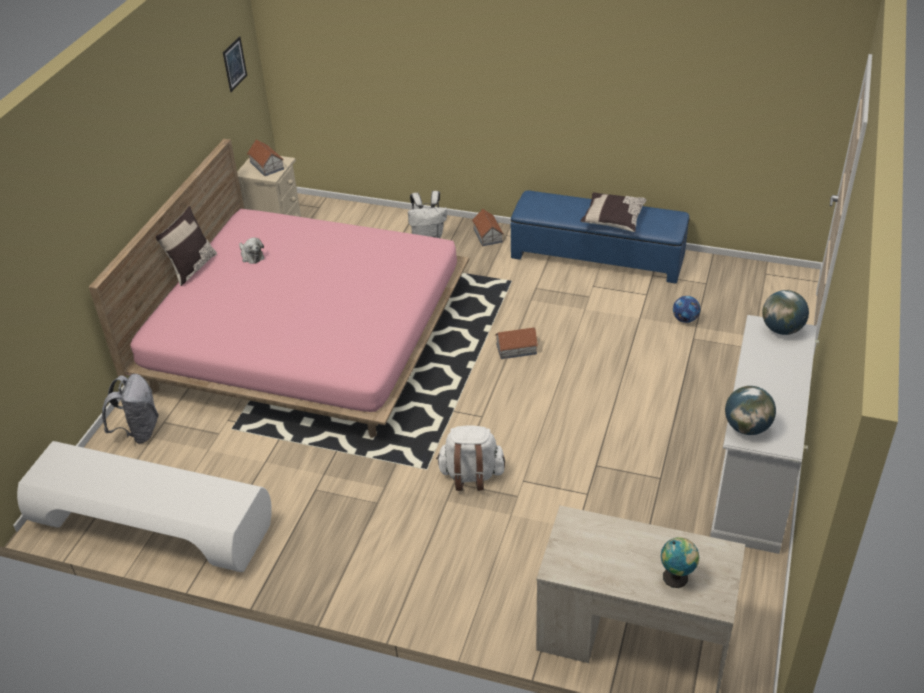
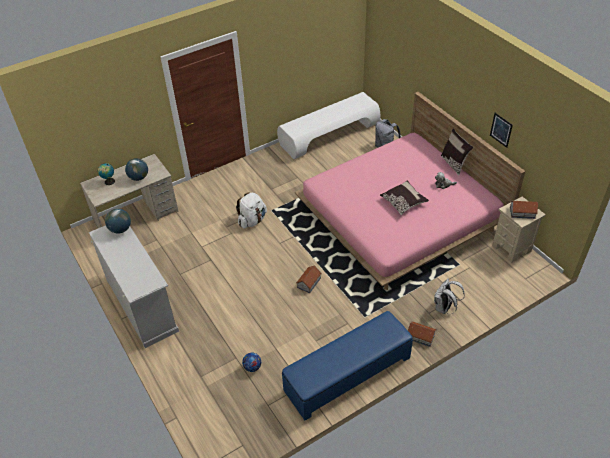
camera: 130 degrees right, 5 degrees up
picture [223,36,247,92] -> picture moved to [490,113,513,148]
pillow [581,192,646,232] -> pillow moved to [380,181,429,215]
globe [762,290,809,335] -> globe moved to [125,158,148,181]

